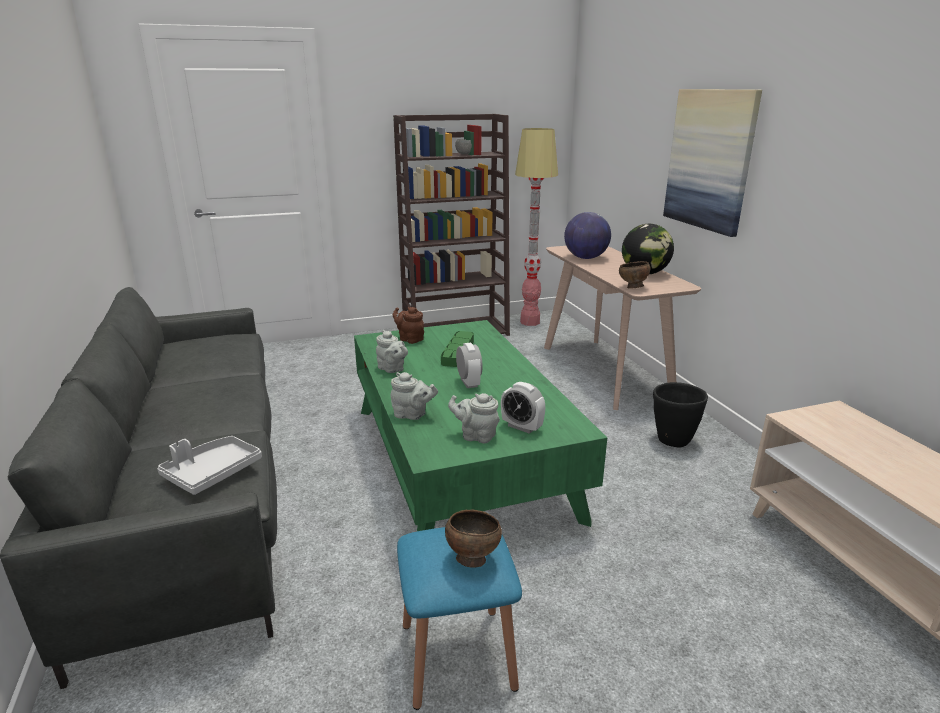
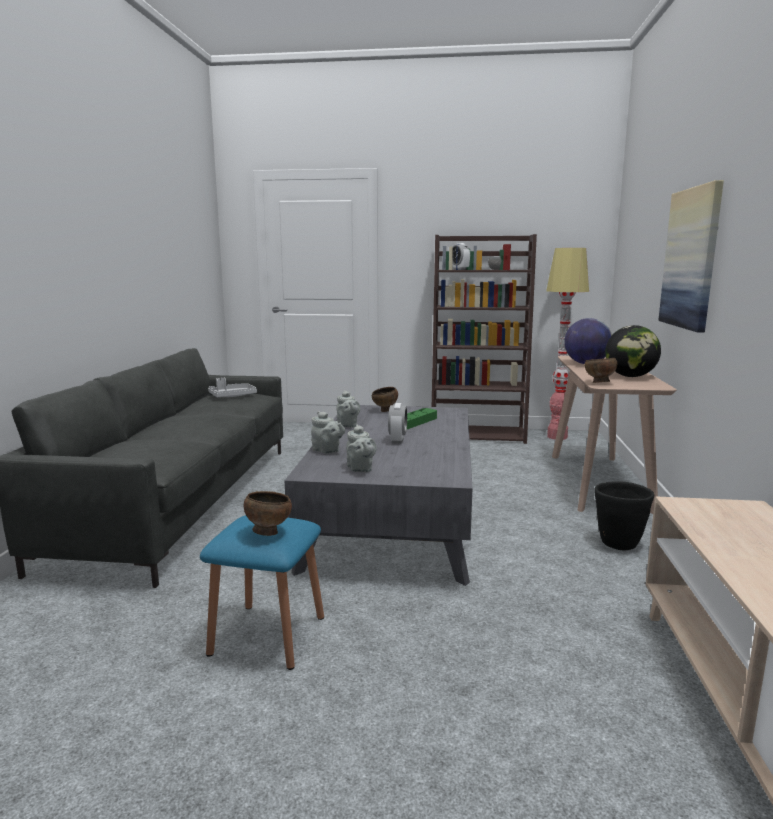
camera: 25 degrees right, 10 degrees down
grey tray [157,436,262,495] -> grey tray moved to [208,378,257,397]
green coffee table [354,320,607,531] -> grey coffee table [285,405,472,586]
brown teapot [393,307,424,344] -> brown bowl [372,387,398,412]
grey teapot [448,393,500,443] -> grey teapot turned 150 degrees counterclockwise [346,425,377,472]
alarm clock [501,382,545,434] -> alarm clock moved to [452,243,470,270]

